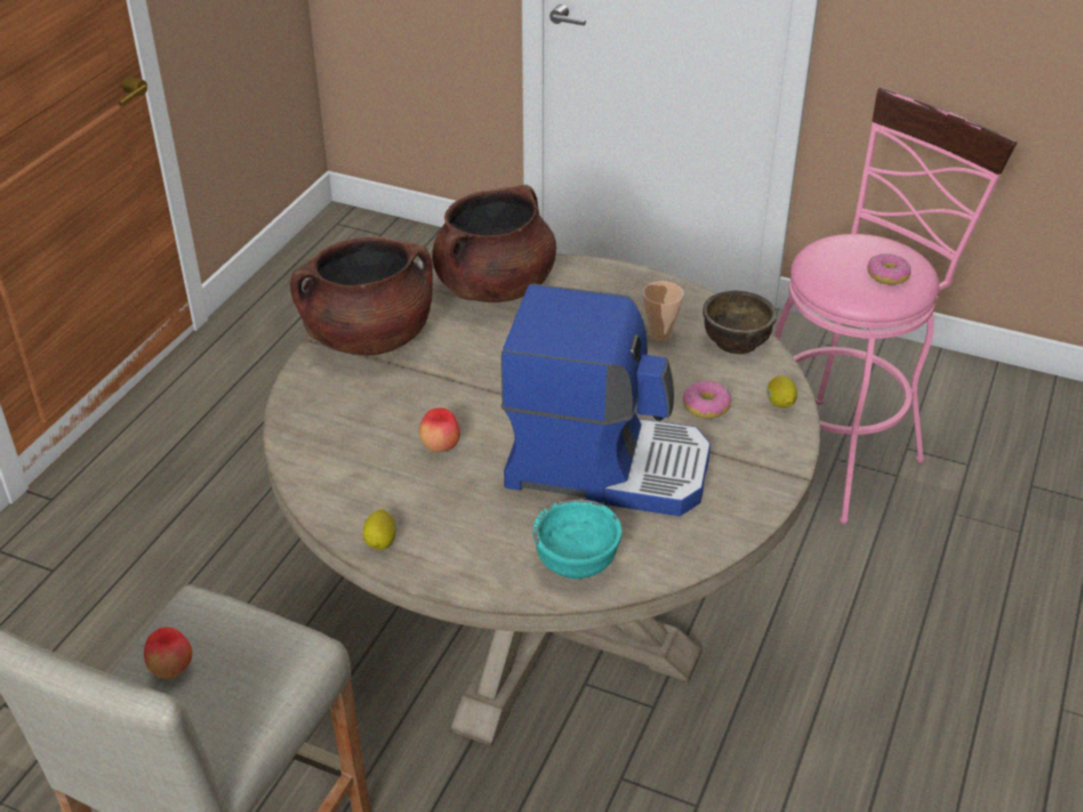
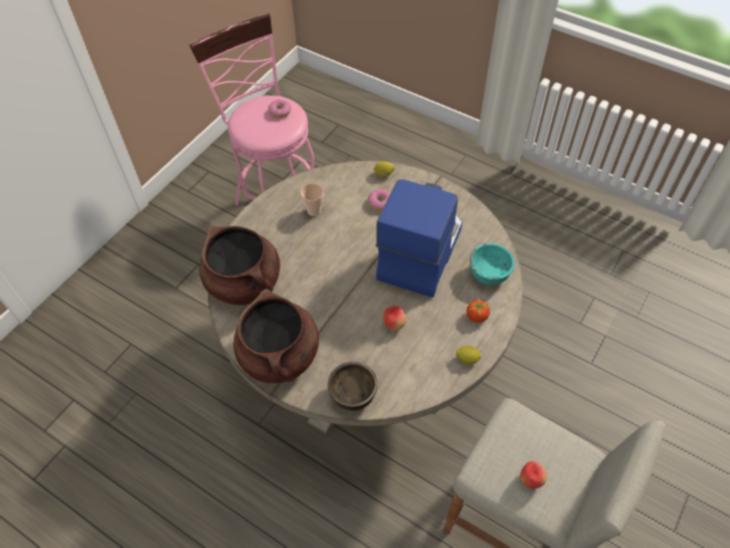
camera: 80 degrees left, 15 degrees up
brown bowl [703,291,777,354] -> brown bowl moved to [328,362,378,411]
none -> tomato [466,297,490,323]

